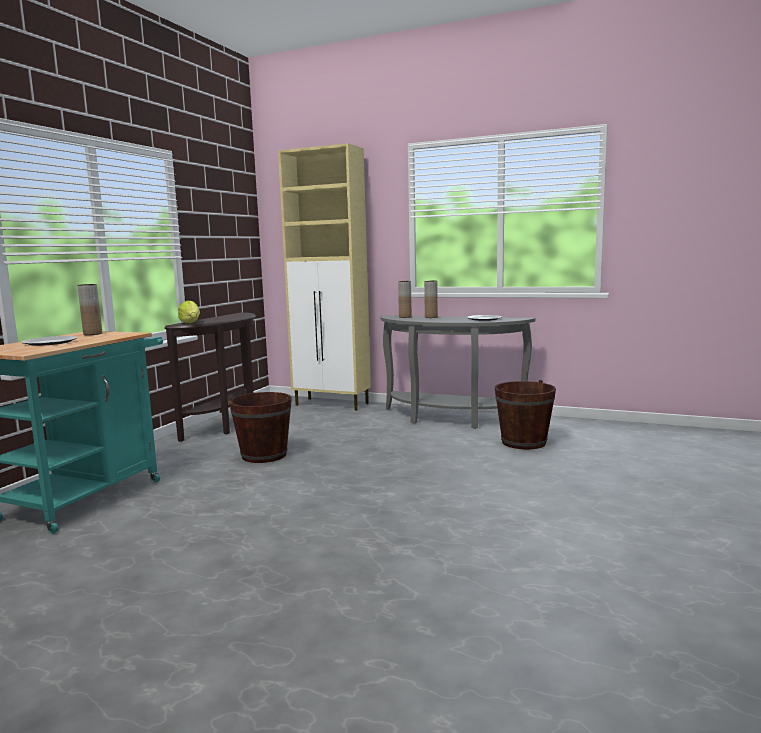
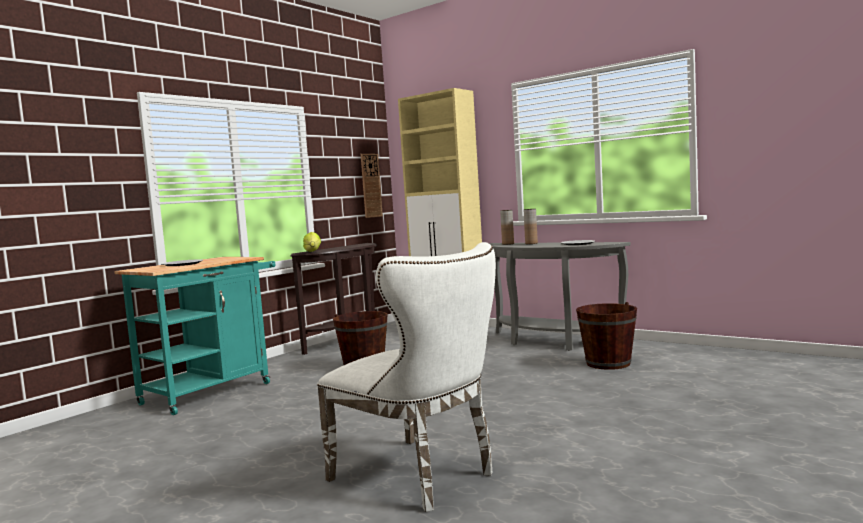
camera: 15 degrees right, 5 degrees down
brown vase [77,284,102,335] -> none
none -> white chair [317,242,496,512]
none -> wall clock [361,154,383,218]

